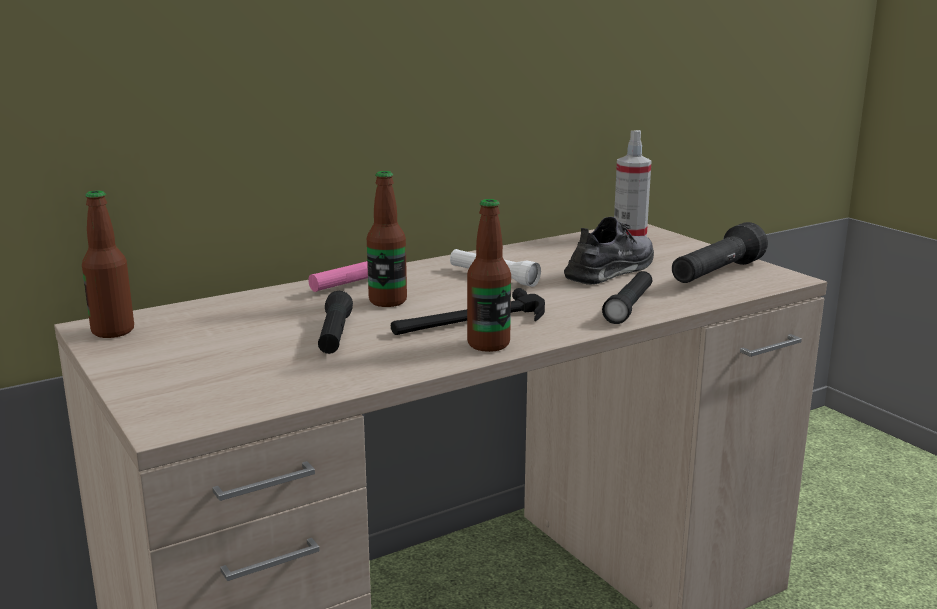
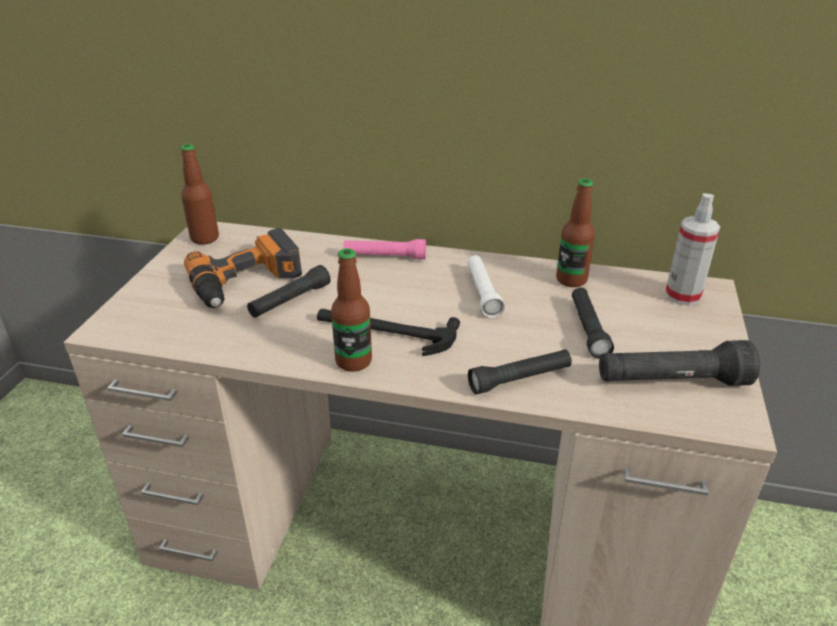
camera: 45 degrees right, 15 degrees up
bottle [367,171,407,307] -> bottle moved to [556,179,595,287]
grey shoe [564,217,654,285] -> black flashlight [572,287,614,359]
none -> power drill [184,228,302,308]

